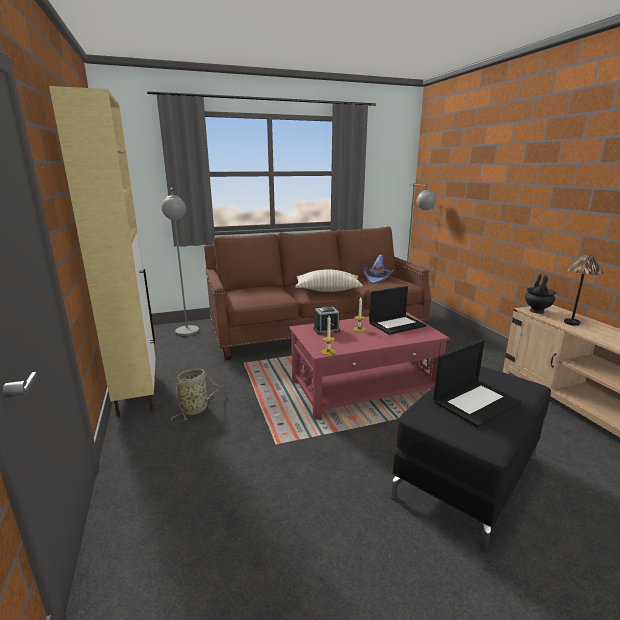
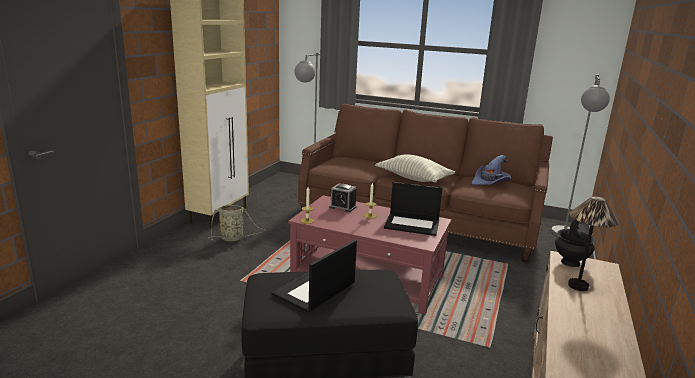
camera: 40 degrees right, 0 degrees up
laptop [433,339,522,428] -> laptop turned 120 degrees clockwise [271,240,357,313]

